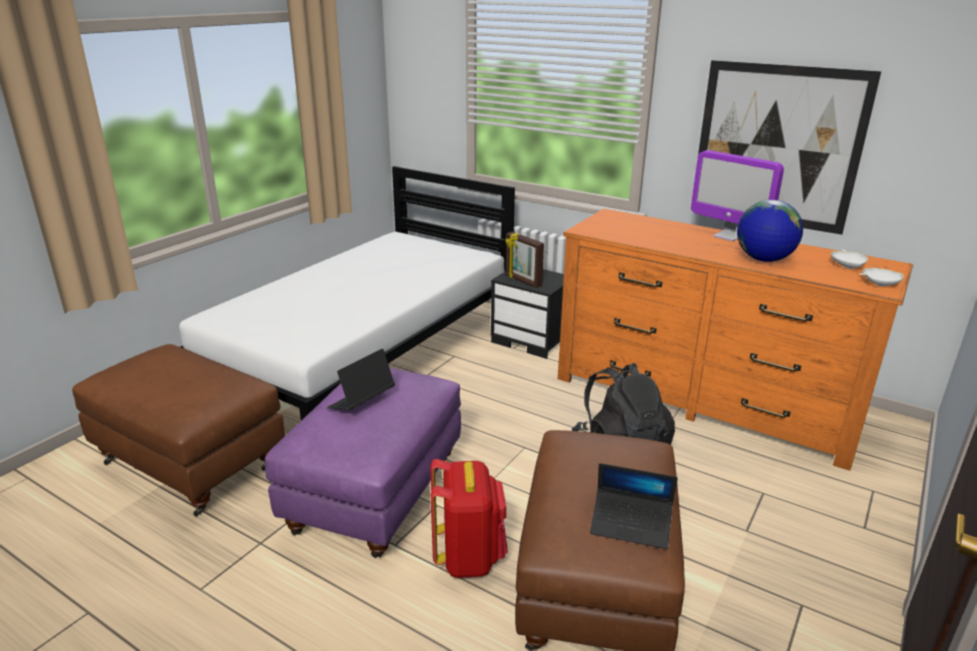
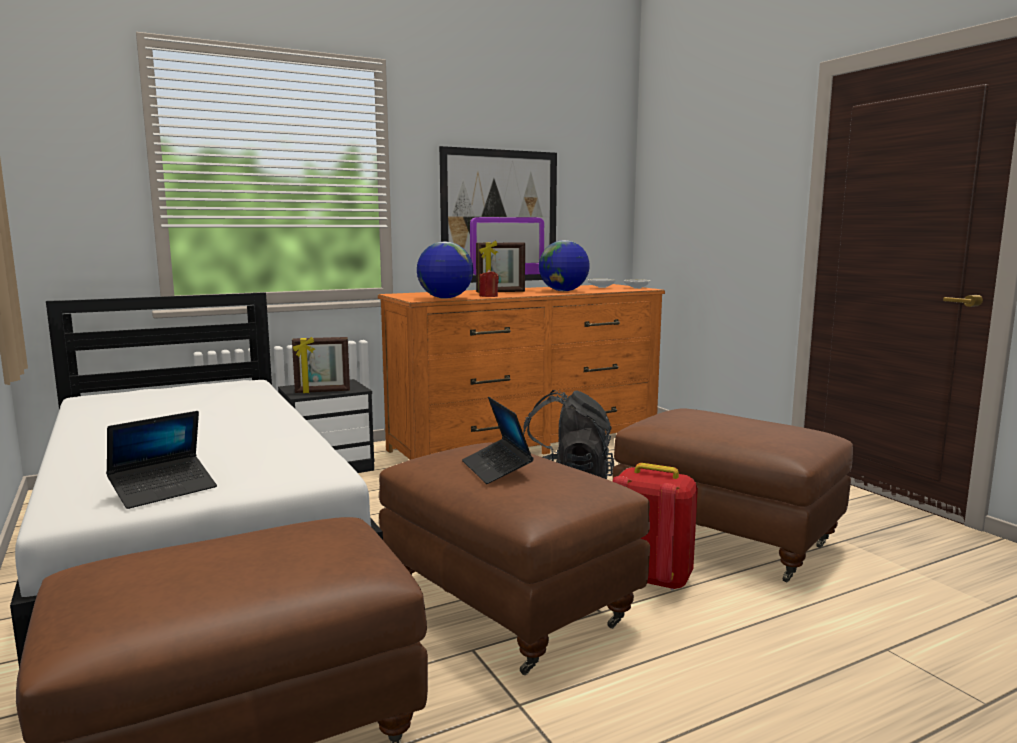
camera: 60 degrees left, 15 degrees down
purple ottoman [265,368,461,558] -> brown ottoman [379,442,650,675]
laptop [590,463,678,549] -> laptop moved to [106,411,217,509]
none -> globe [417,241,473,299]
none -> picture frame [476,241,525,293]
none -> red candle [479,269,499,297]

